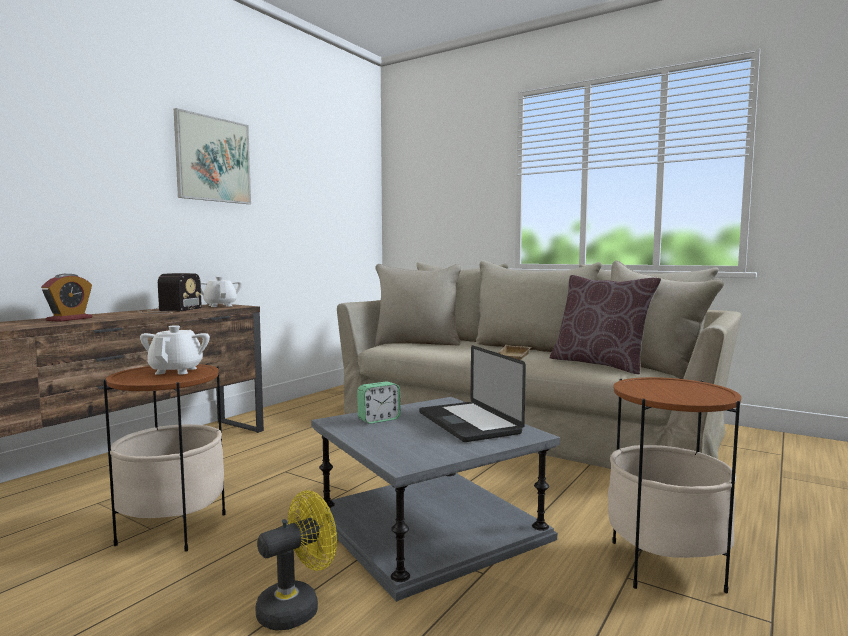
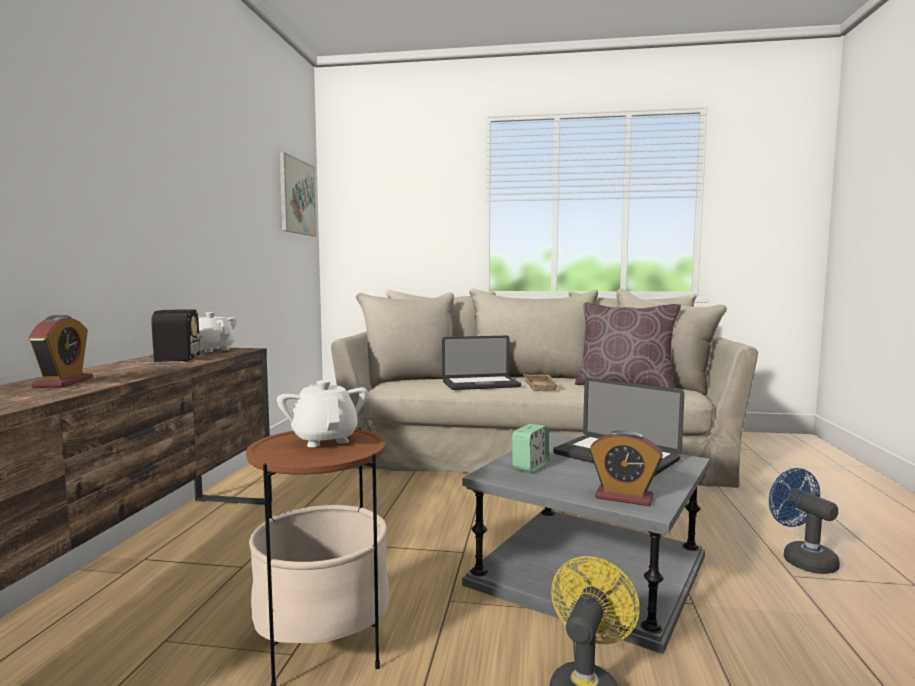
camera: 25 degrees left, 0 degrees up
picture [174,108,251,204] -> picture moved to [279,152,316,236]
side table [608,377,741,593] -> blue fan [769,468,840,574]
none -> laptop [442,336,521,390]
none -> alarm clock [590,430,663,506]

